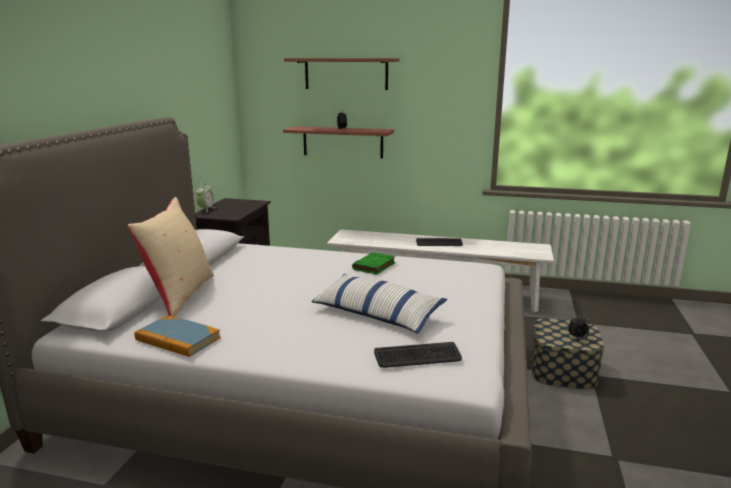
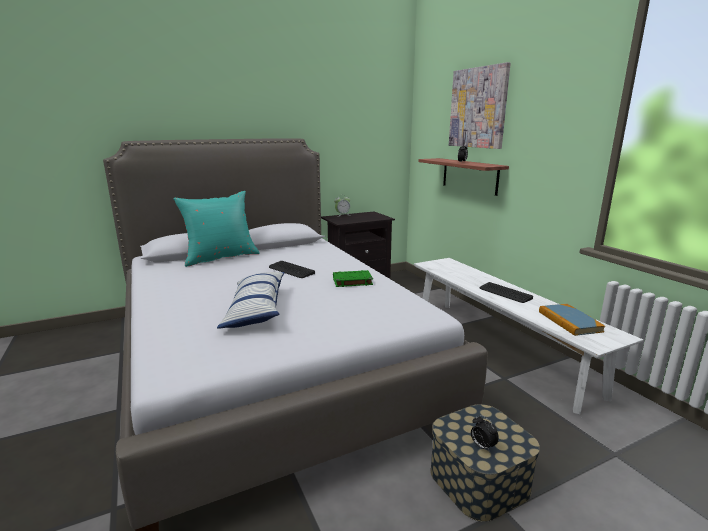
camera: 50 degrees right, 0 degrees up
beige pillow [128,197,214,317] -> turquoise pillow [173,191,260,267]
book [134,315,221,357] -> book moved to [539,304,605,336]
shelf [284,58,400,90] -> picture [449,62,511,149]
keyboard [374,342,462,368] -> keyboard moved to [269,261,315,278]

